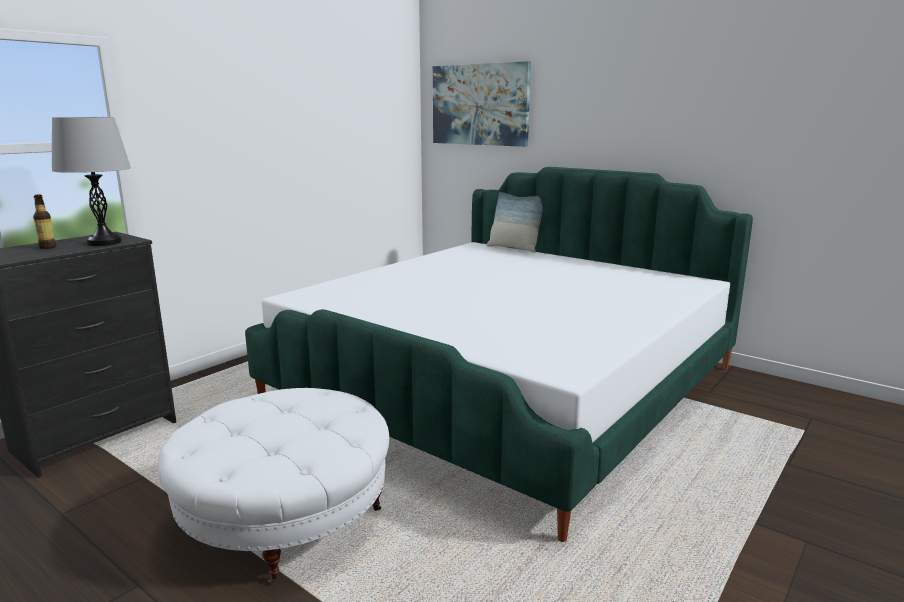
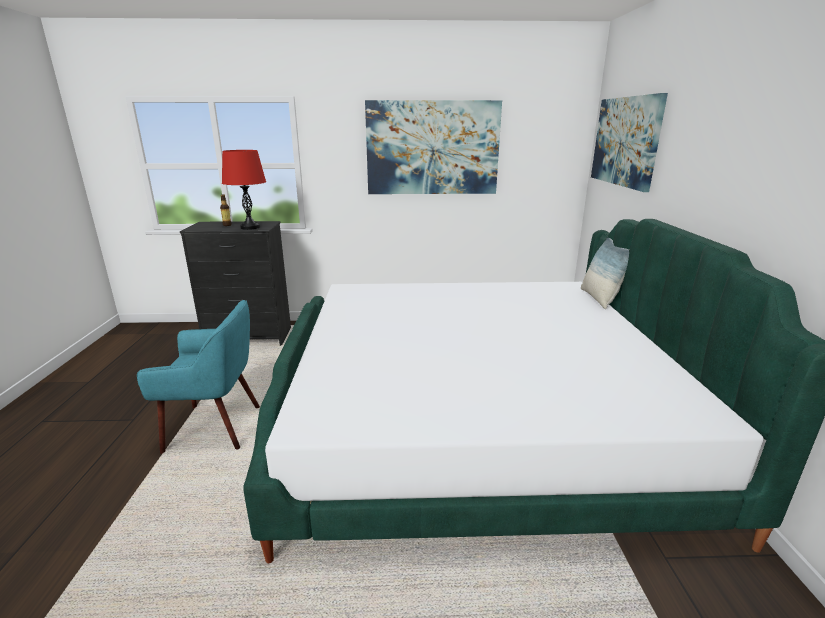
camera: 50 degrees right, 5 degrees up
grey table lamp [52,117,131,246] -> red table lamp [222,150,266,230]
white ottoman [158,388,389,585] -> turquoise armchair [137,300,260,454]
none -> picture [365,100,502,194]

